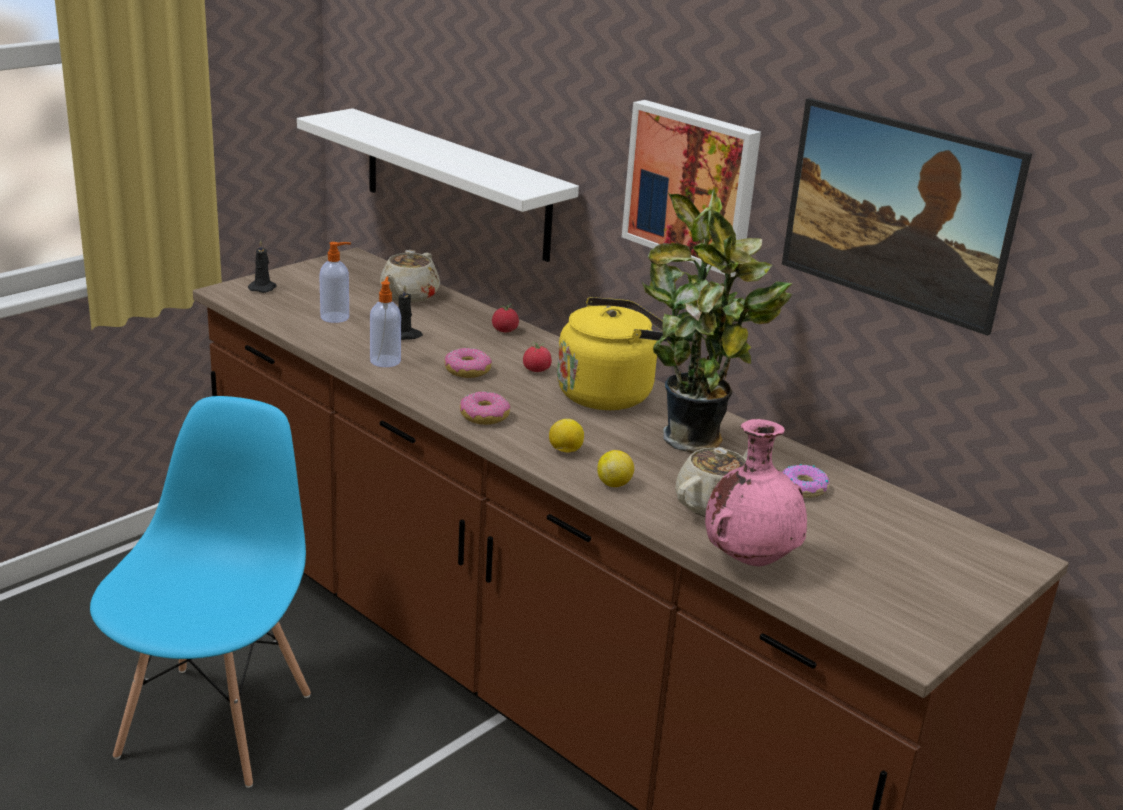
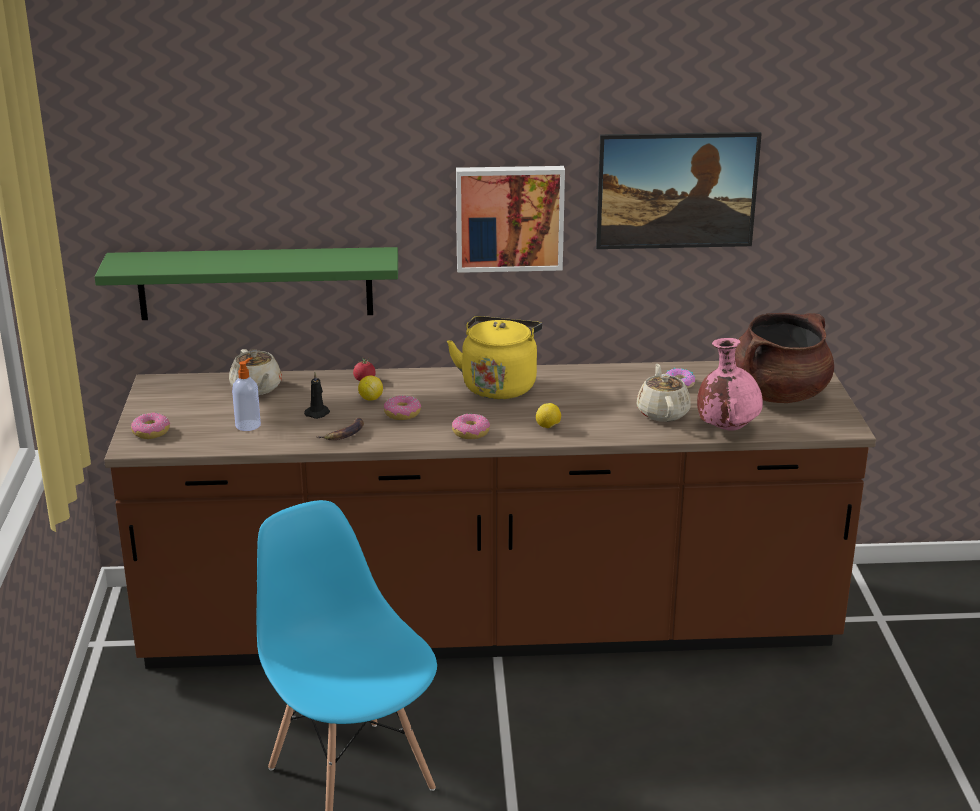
camera: 45 degrees left, 0 degrees up
black candle [248,240,277,293] -> donut [131,412,170,439]
white shelf [297,108,579,262] -> green shelf [95,247,398,320]
soap dispenser [370,276,401,367] -> banana [316,418,364,440]
tomato [523,342,552,372] -> none
lemon [598,450,634,487] -> lemon moved to [358,375,383,400]
potted plant [642,188,793,453] -> none
none -> brown cooking pot [735,313,834,403]

